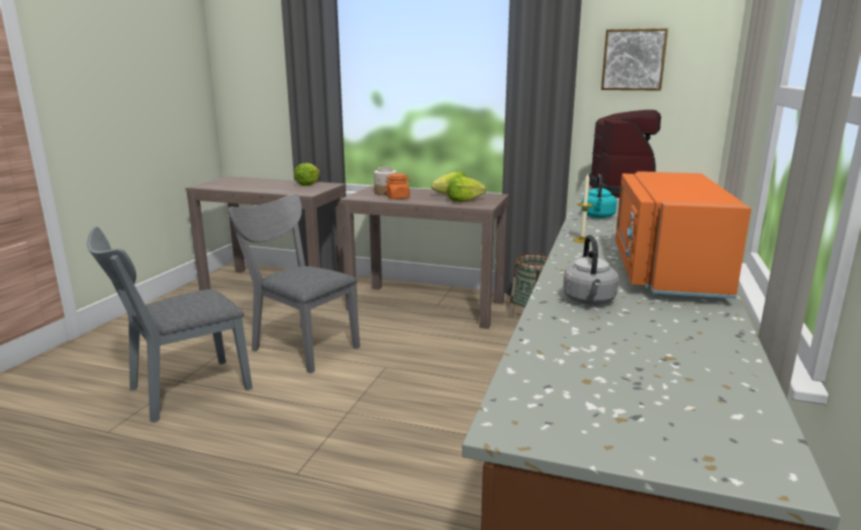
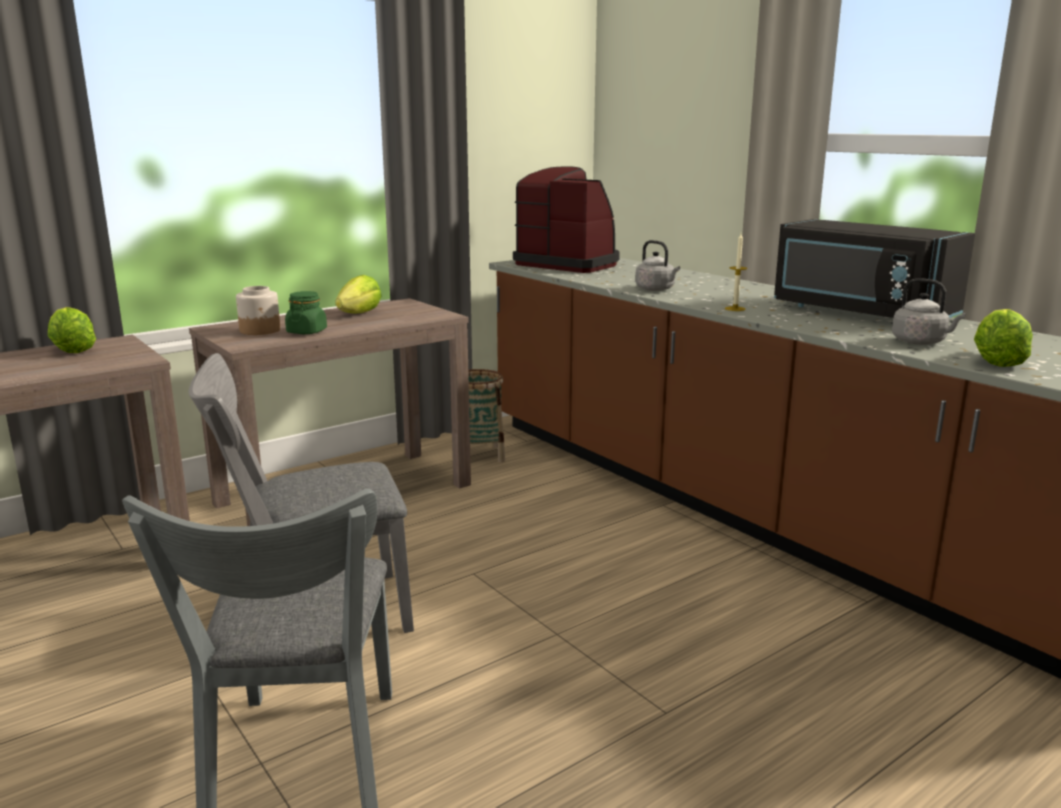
camera: 55 degrees left, 0 degrees up
orange jar [385,174,411,199] -> green jar [285,291,327,334]
lettuce [448,176,486,202] -> lettuce moved to [974,309,1033,367]
turquoise kettle [581,174,617,218] -> grey kettle [635,240,680,291]
picture [601,28,668,91] -> none
orange microwave [615,171,751,299] -> black microwave [774,219,975,318]

